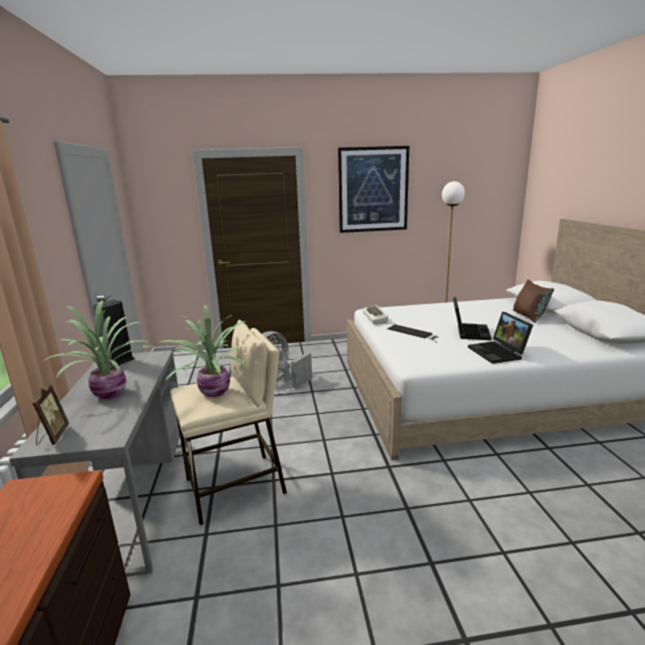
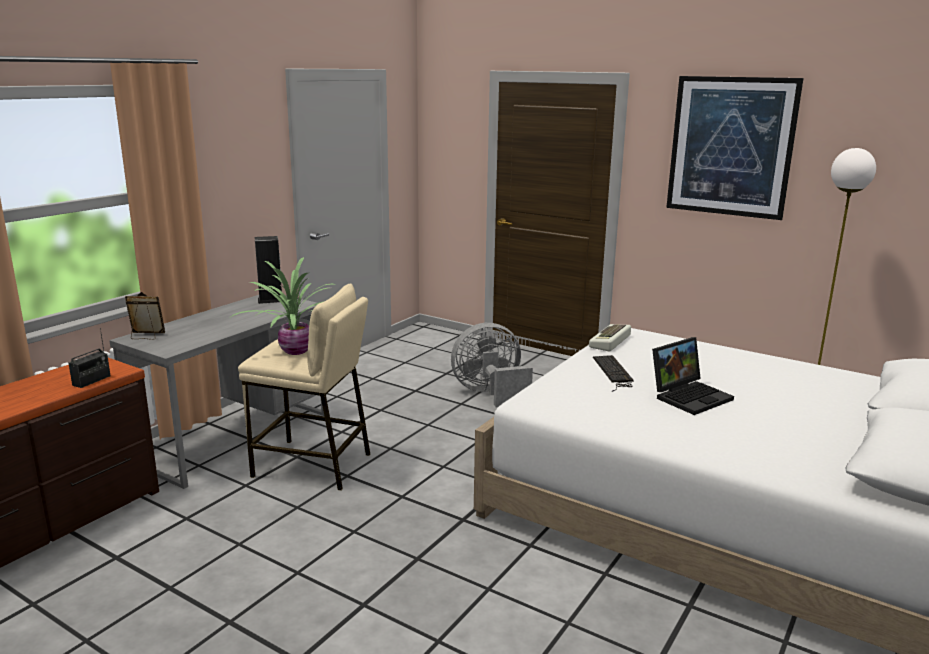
camera: 40 degrees right, 0 degrees up
picture frame [32,385,69,445] -> picture frame turned 120 degrees counterclockwise [125,292,165,340]
potted plant [44,300,157,399] -> none
laptop [468,312,533,364] -> none
brown pillow [513,279,554,323] -> none
none -> radio [69,328,111,388]

